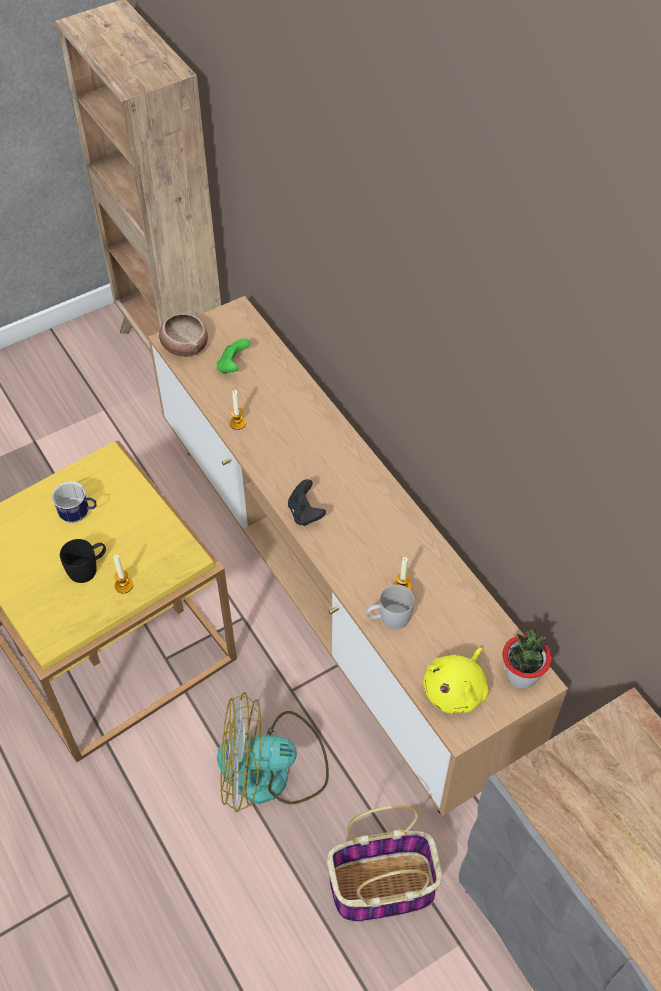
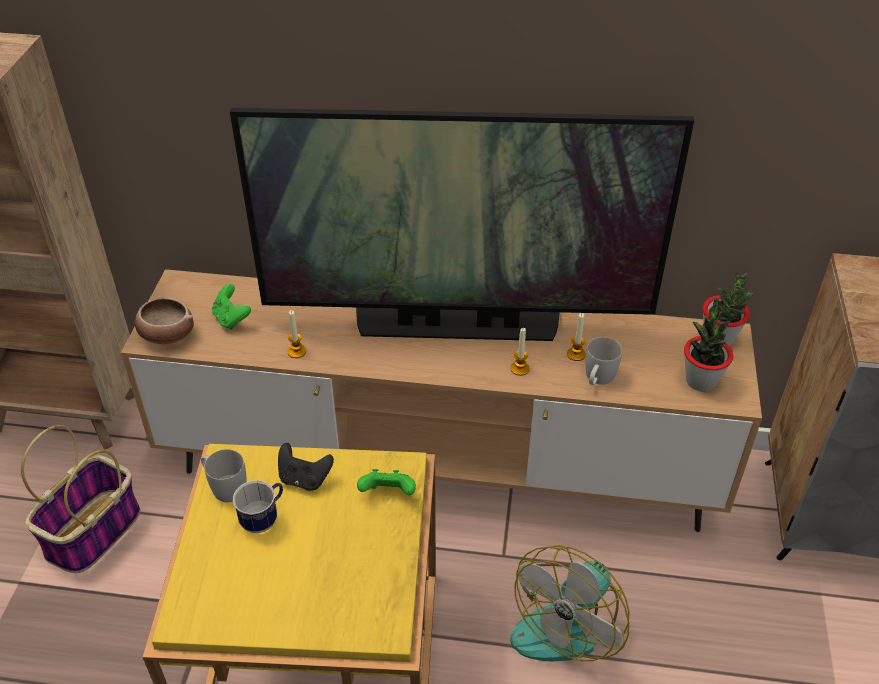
camera: 50 degrees left, 10 degrees down
black mug [60,539,106,583] -> none
candle [114,555,133,593] -> candle moved to [511,328,530,376]
black game controller [288,479,326,526] -> black game controller moved to [278,443,334,491]
basket [327,805,442,922] -> basket moved to [21,425,141,573]
yellow plush toy [423,648,489,714] -> potted plant [684,298,733,392]
none -> white mug [201,449,247,502]
none -> television [230,108,694,341]
none -> green game controller [357,469,416,495]

